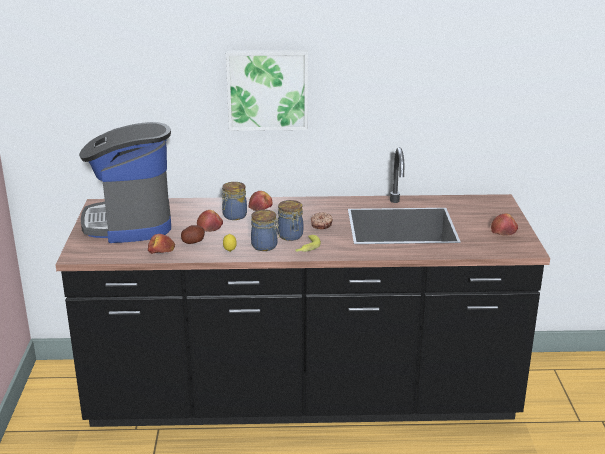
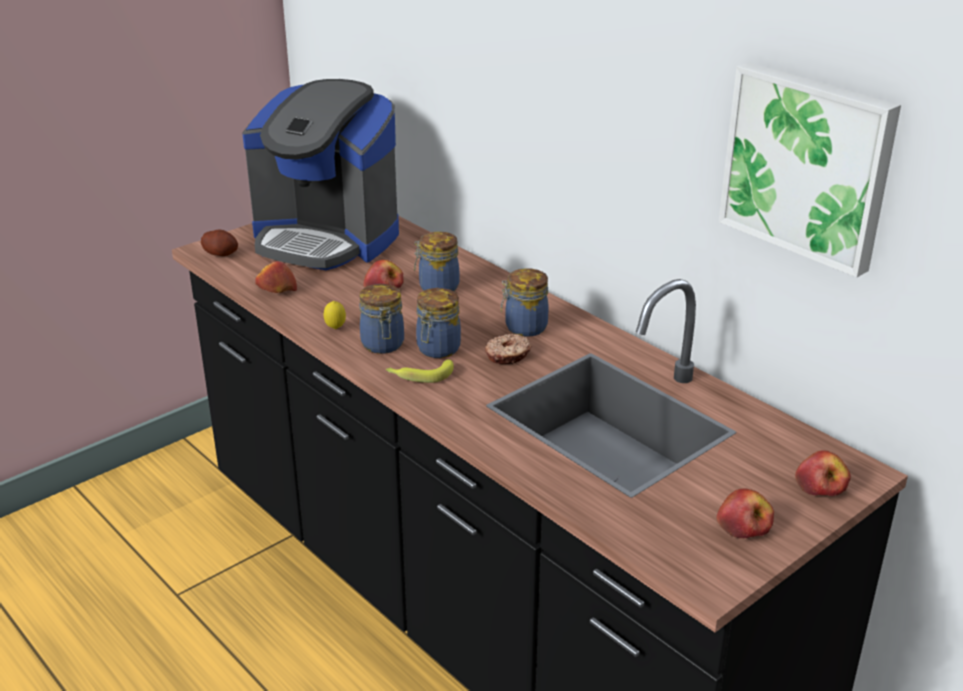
camera: 50 degrees right, 5 degrees up
coffee machine [79,122,171,243] -> coffee machine turned 105 degrees counterclockwise [242,79,399,270]
potato [181,225,205,244] -> potato moved to [201,229,238,256]
picture [226,50,308,131] -> picture moved to [719,62,901,277]
apple [248,191,273,211] -> apple moved to [795,450,851,496]
none -> jar [501,268,549,337]

